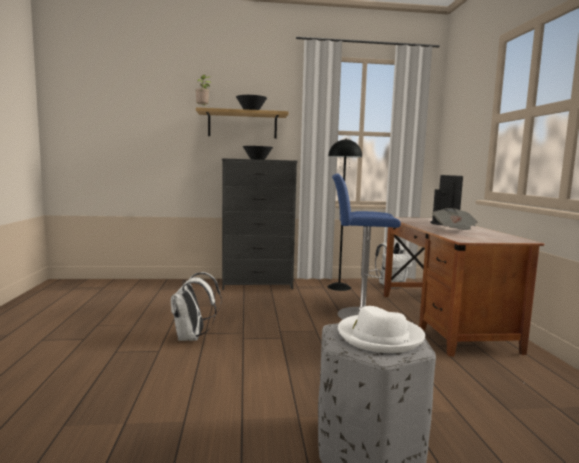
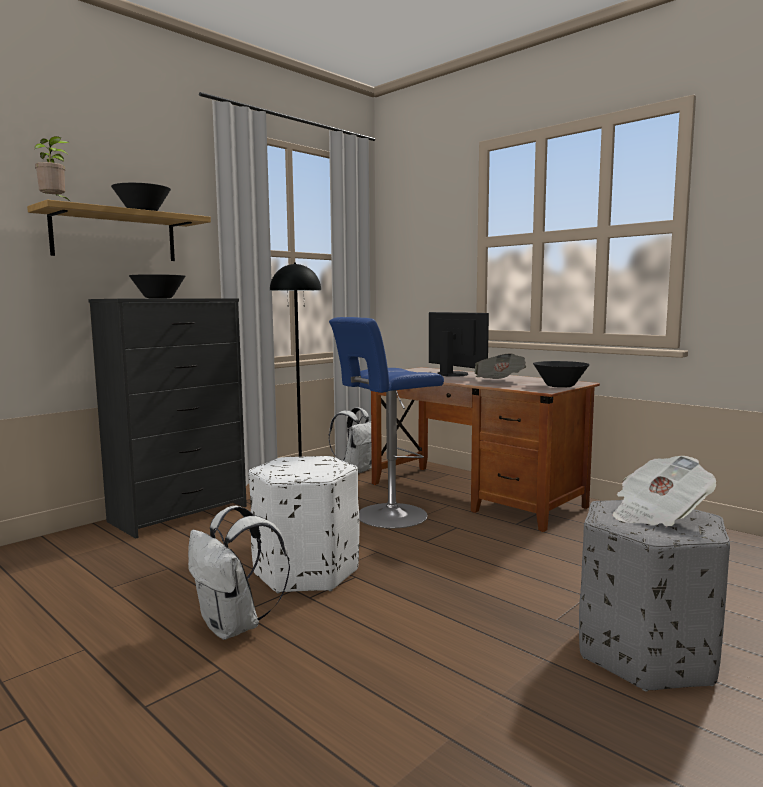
camera: 40 degrees left, 0 degrees up
white hat [338,306,425,353] -> newspaper [613,456,716,526]
none -> white ottoman [249,456,360,593]
none -> black bowl [533,361,590,388]

